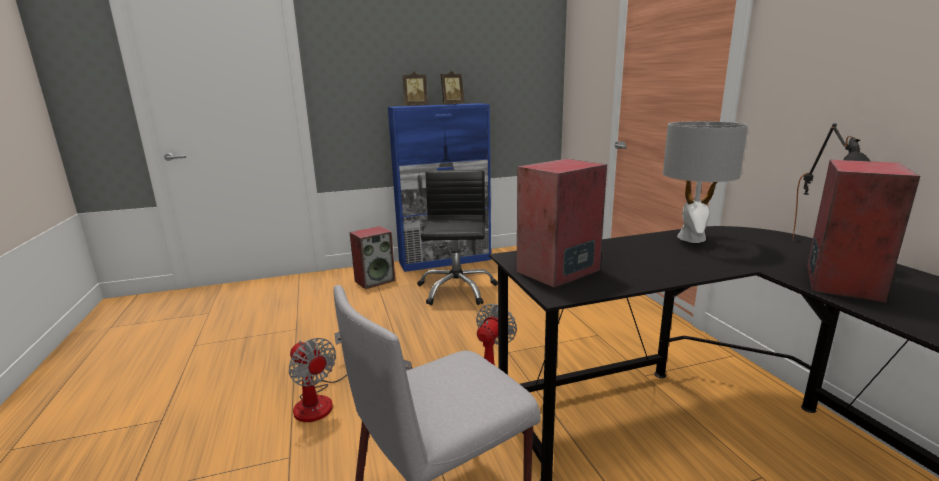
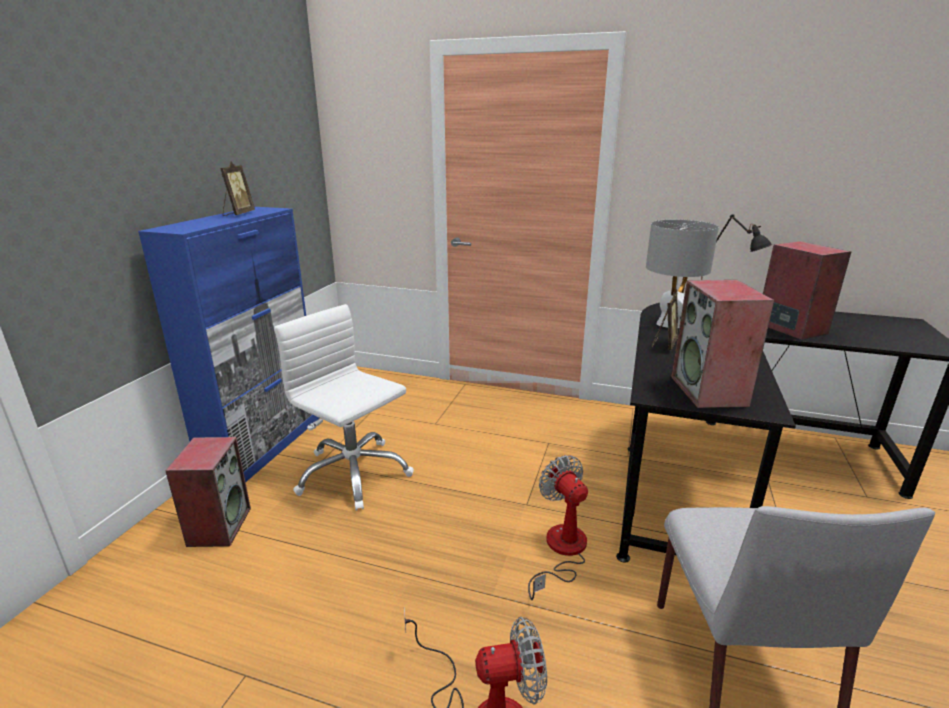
camera: 55 degrees left, 5 degrees up
picture frame [403,71,428,106] -> picture frame moved to [652,293,678,350]
black office chair [417,170,498,305] -> white office chair [274,304,414,510]

